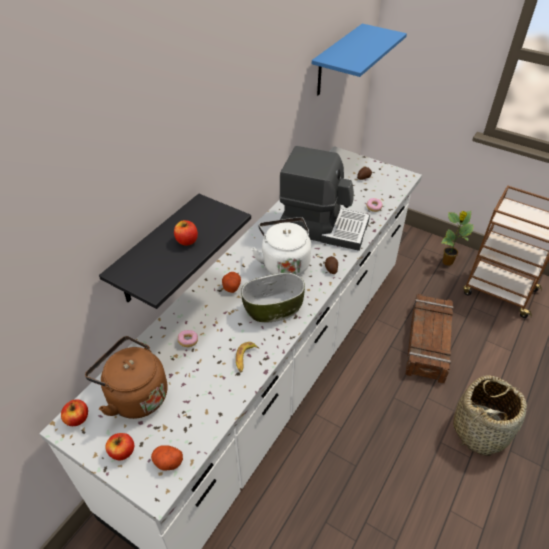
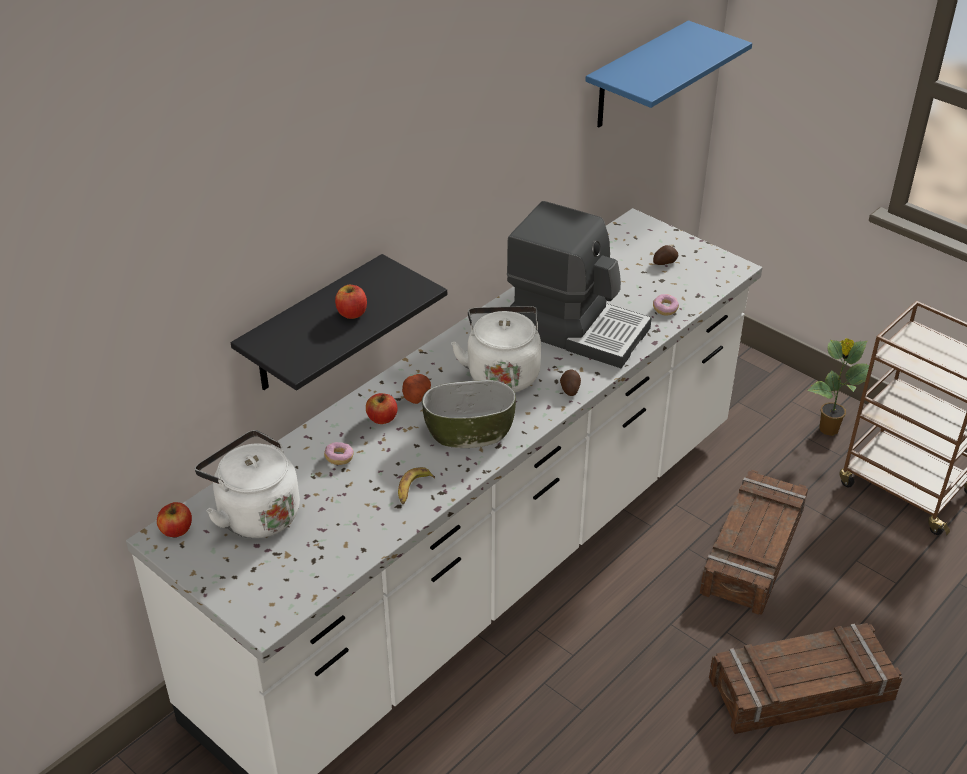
camera: 10 degrees right, 5 degrees down
brown kettle [85,336,168,419] -> white kettle [195,430,300,538]
apple [106,433,134,461] -> apple moved to [366,393,397,424]
potato [151,445,183,471] -> none
basket [453,375,527,456] -> crate [709,623,902,734]

